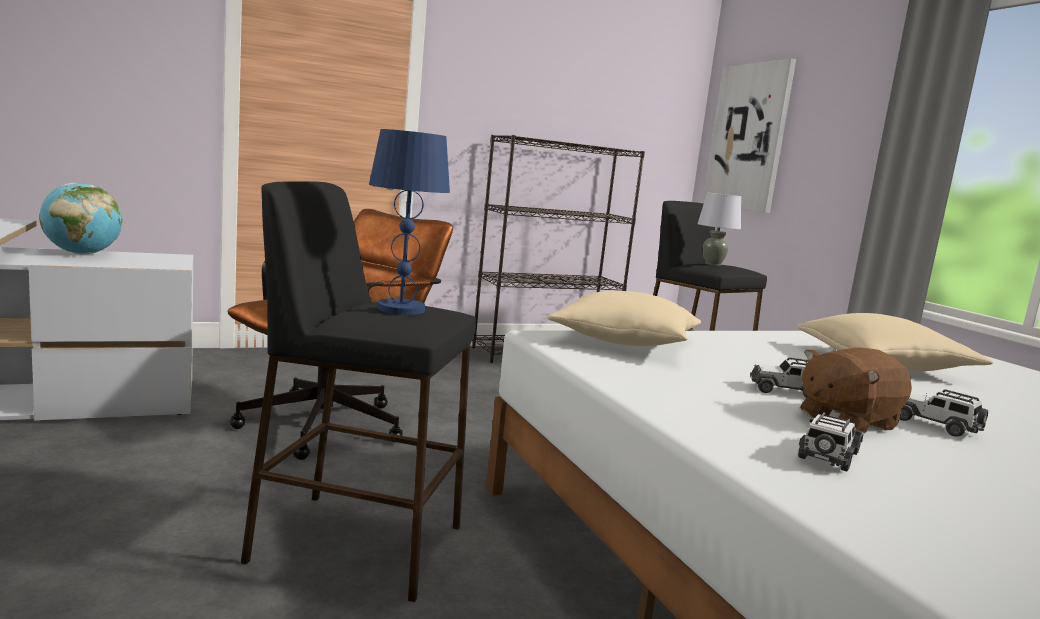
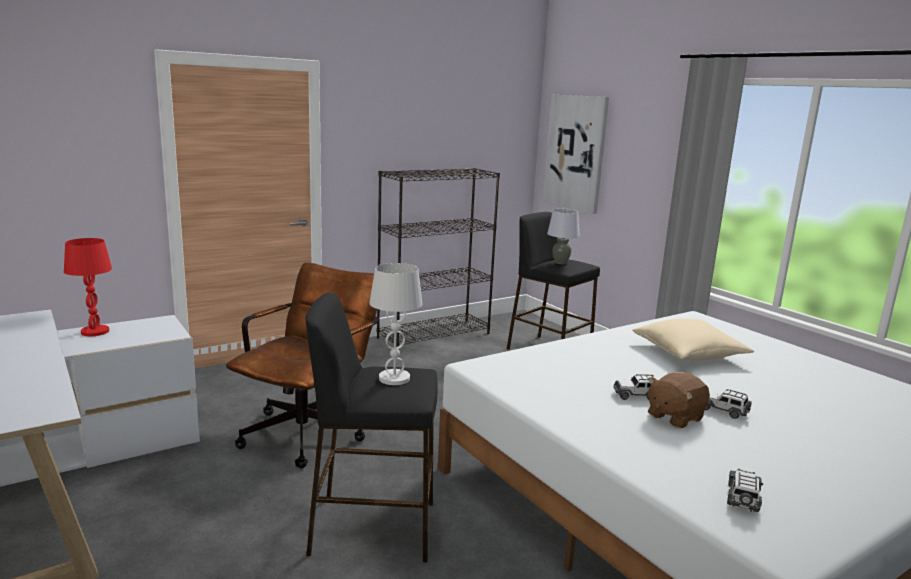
camera: 10 degrees left, 5 degrees up
globe [39,183,122,254] -> red table lamp [64,238,112,336]
blue table lamp [369,129,450,315] -> white table lamp [369,263,423,385]
beige pillow [547,291,701,346] -> none
toy car [798,412,864,471] -> toy car moved to [727,469,763,512]

